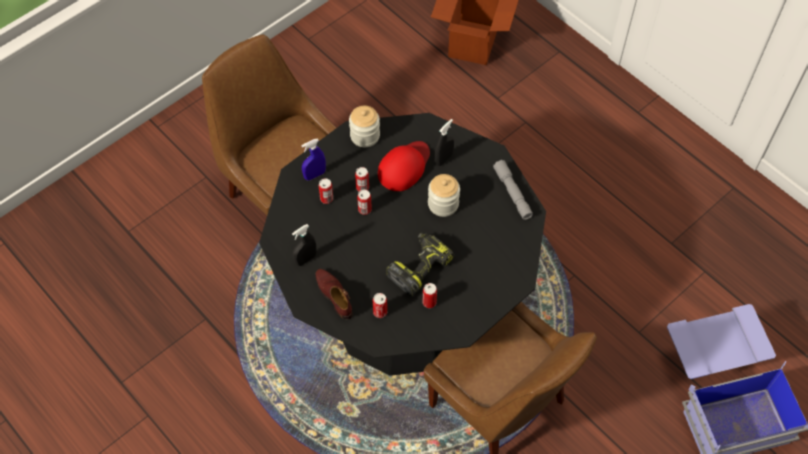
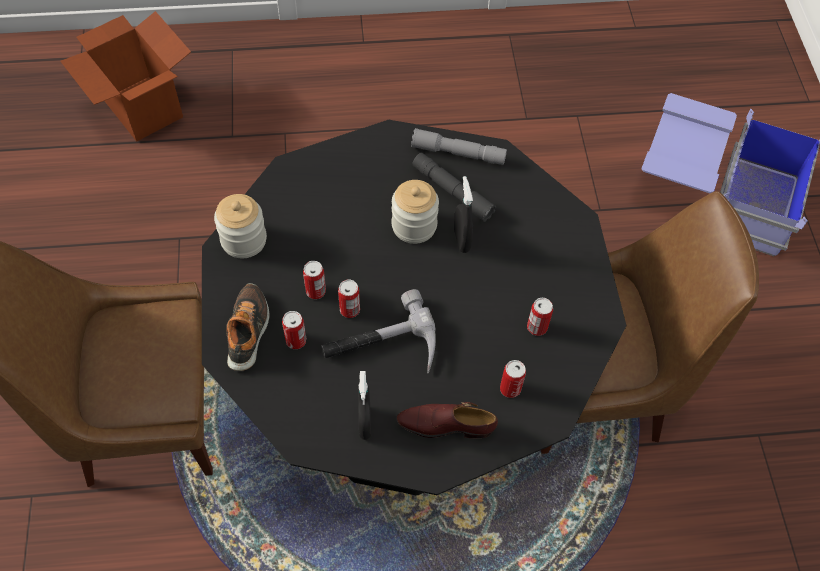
camera: 55 degrees left, 0 degrees up
blue spray bottle [302,139,326,181] -> shoe [226,283,269,371]
red cap [378,141,430,191] -> none
power drill [386,233,454,296] -> none
black spray bottle [435,119,454,166] -> black spray bottle moved to [454,176,473,253]
none -> hammer [321,289,436,373]
none -> grey flashlight [413,153,496,222]

